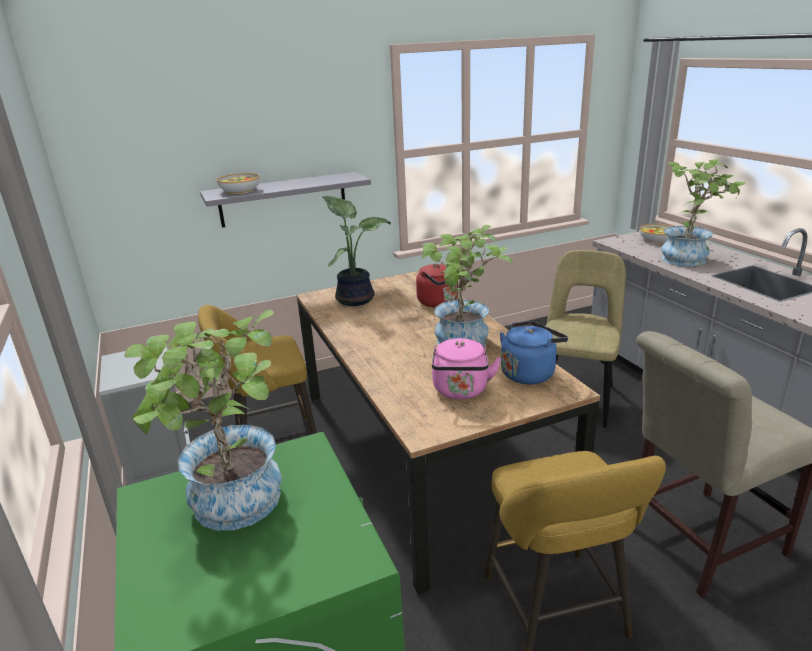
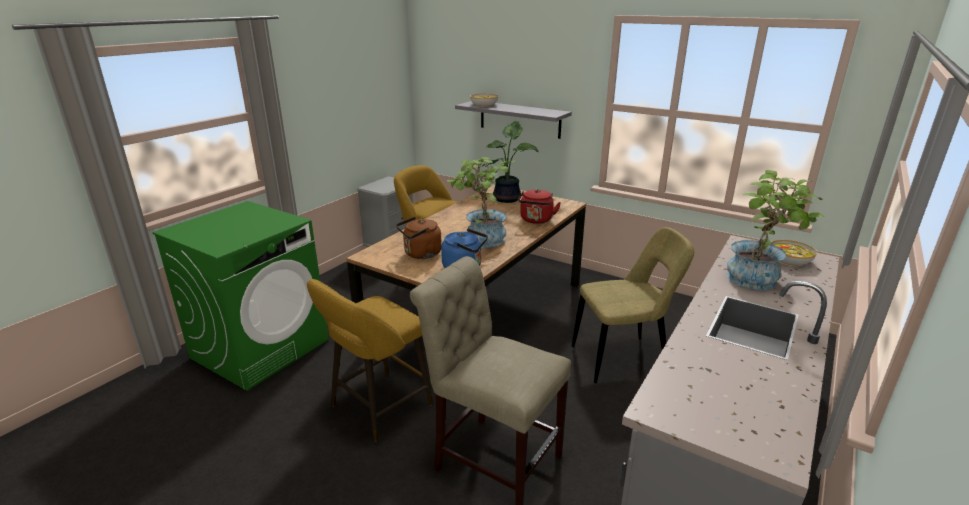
camera: 55 degrees right, 0 degrees up
potted plant [124,310,282,531] -> none
pink kettle [432,338,501,399] -> brown kettle [396,217,442,259]

